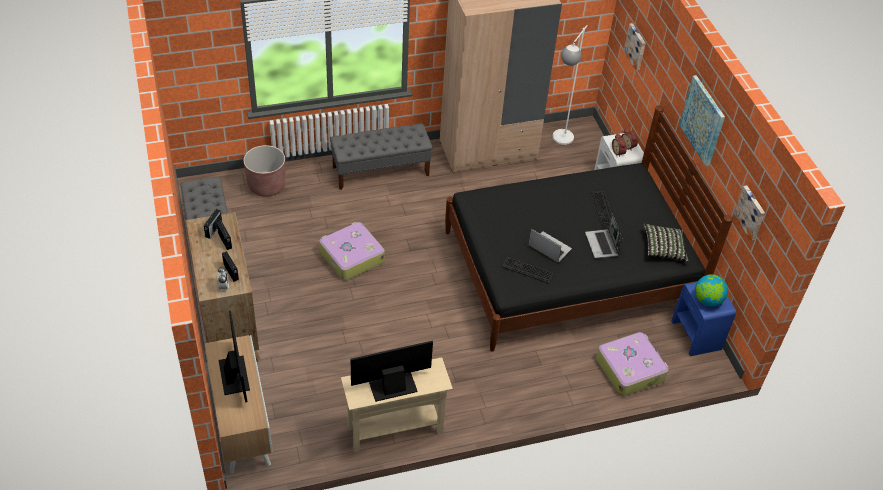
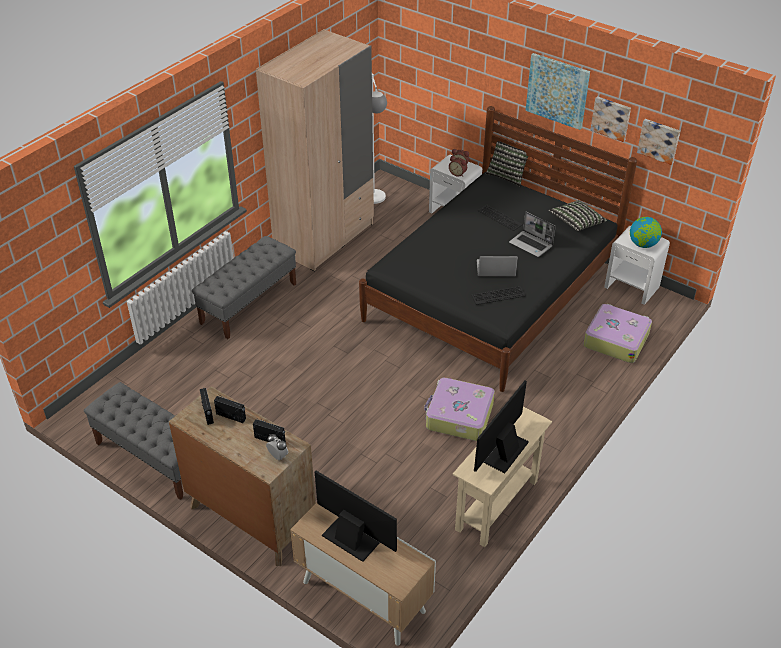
camera: 35 degrees left, 5 degrees down
brown planter [243,145,286,197] -> none
suitcase [319,222,385,280] -> suitcase moved to [424,377,495,441]
picture [624,23,646,70] -> picture moved to [590,96,631,142]
blue nightstand [672,282,736,356] -> white nightstand [604,226,670,305]
none -> pillow [485,141,528,187]

